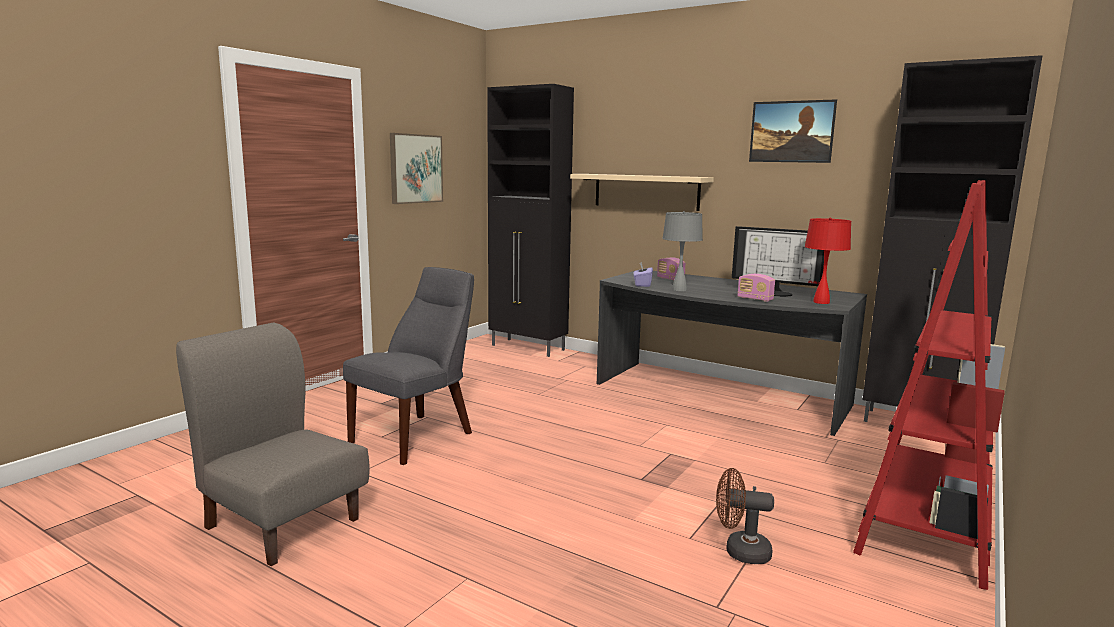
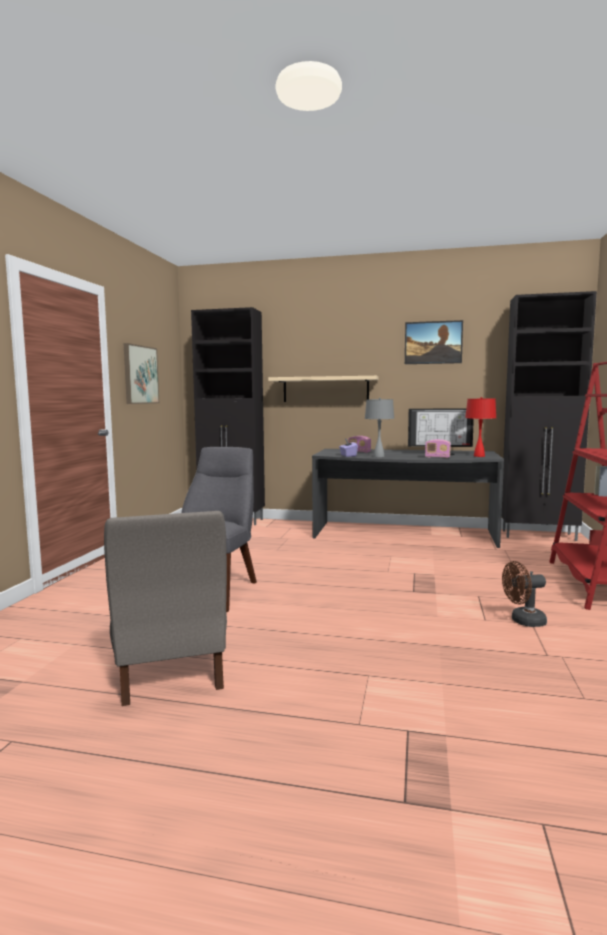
camera: 20 degrees left, 5 degrees down
grey chair [176,323,370,566] -> grey chair turned 120 degrees counterclockwise [104,511,227,706]

